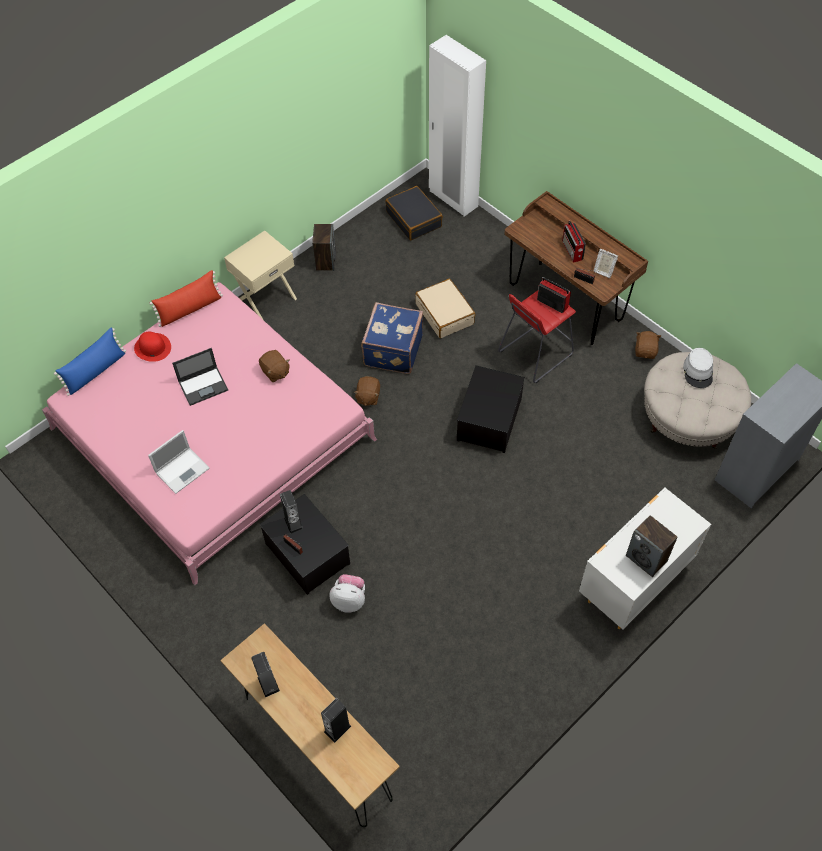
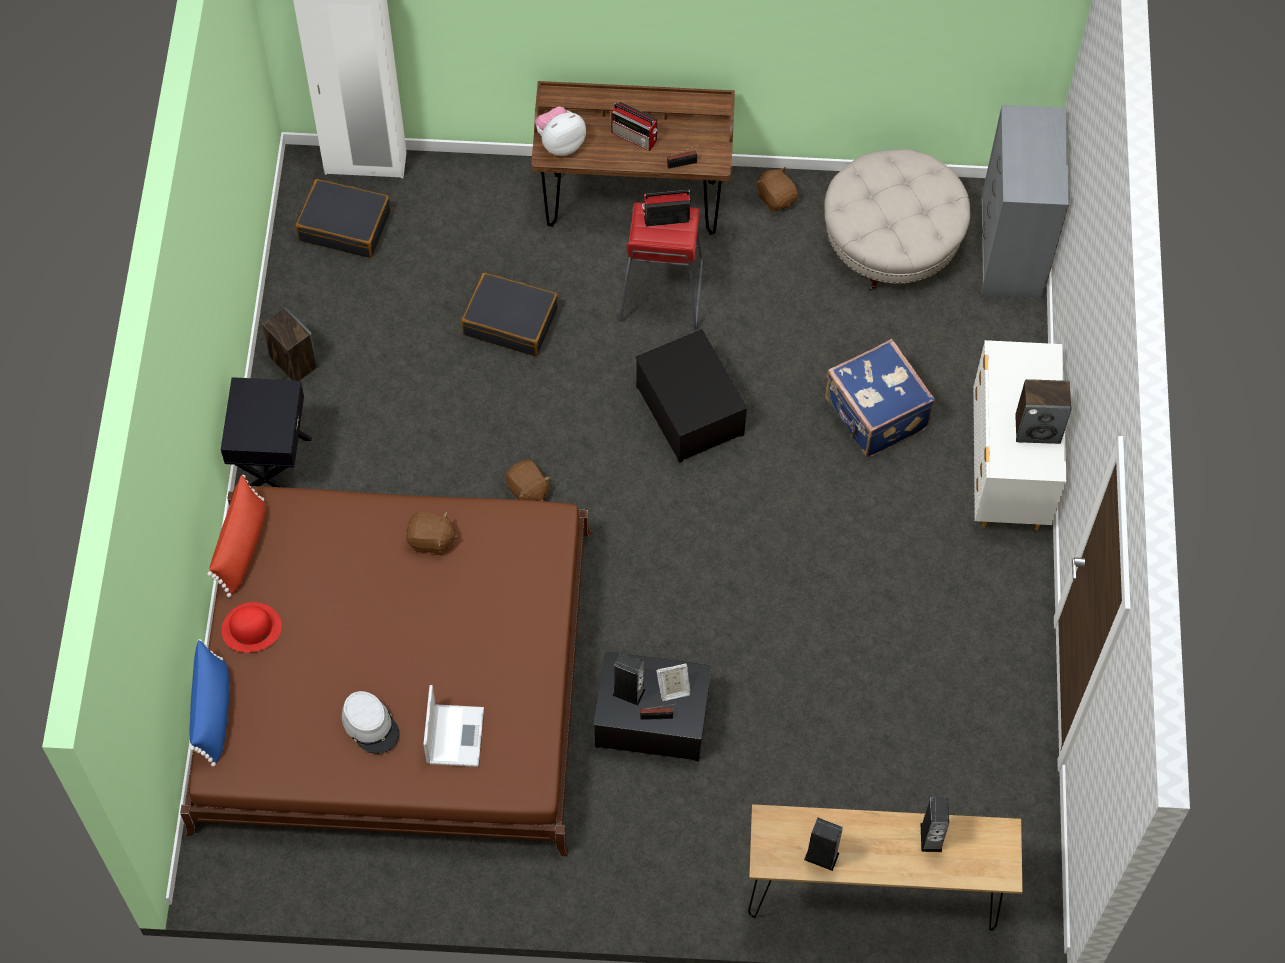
camera: 45 degrees left, 5 degrees up
pink bed [42,282,377,585] -> brown bed [180,486,591,856]
laptop [172,348,228,406] -> none
beige nightstand [224,230,297,319] -> black nightstand [221,377,312,488]
plush toy [329,574,365,613] -> plush toy moved to [535,106,586,156]
blue suitcase [361,302,423,374] -> blue suitcase moved to [825,339,935,458]
beige suitcase [415,279,475,338] -> black suitcase [462,273,558,356]
picture frame [594,249,618,278] -> picture frame moved to [656,663,690,701]
grey hat [683,348,713,388] -> grey hat moved to [342,691,399,754]

